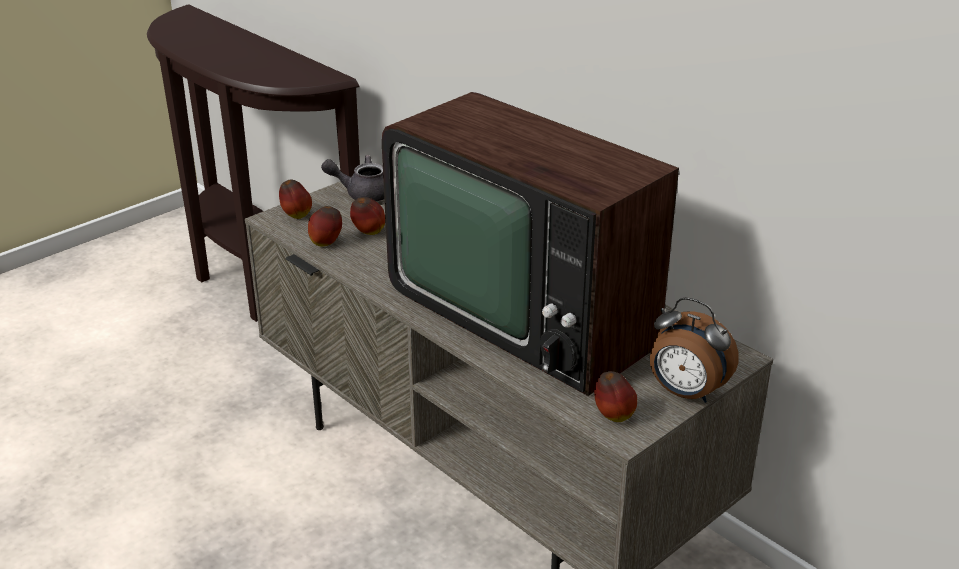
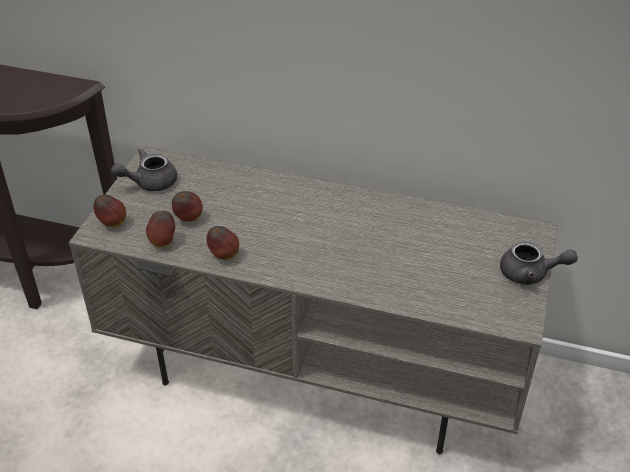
camera: 30 degrees left, 10 degrees up
television [382,92,679,396] -> none
apple [594,371,637,422] -> apple moved to [206,226,239,260]
alarm clock [650,297,739,403] -> grey teapot [500,241,578,285]

